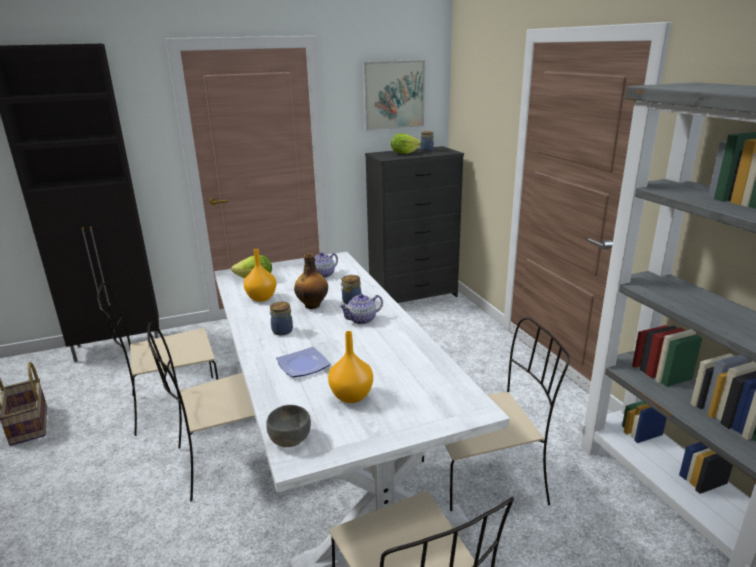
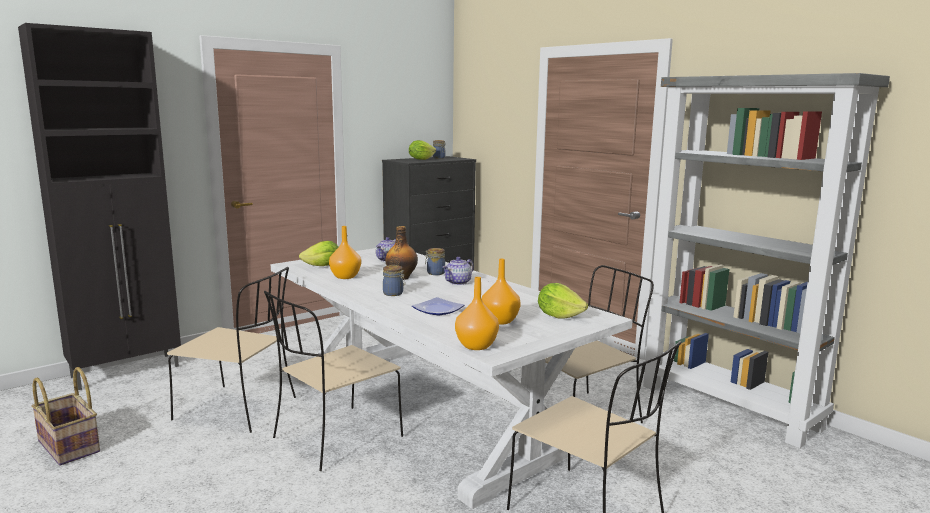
camera: 20 degrees left, 10 degrees down
beige chair [97,283,218,436] -> beige chair turned 120 degrees counterclockwise [167,267,296,433]
grey bowl [266,405,311,447] -> orange vase [455,277,499,350]
picture [363,60,425,131] -> none
none -> lettuce [538,283,588,319]

